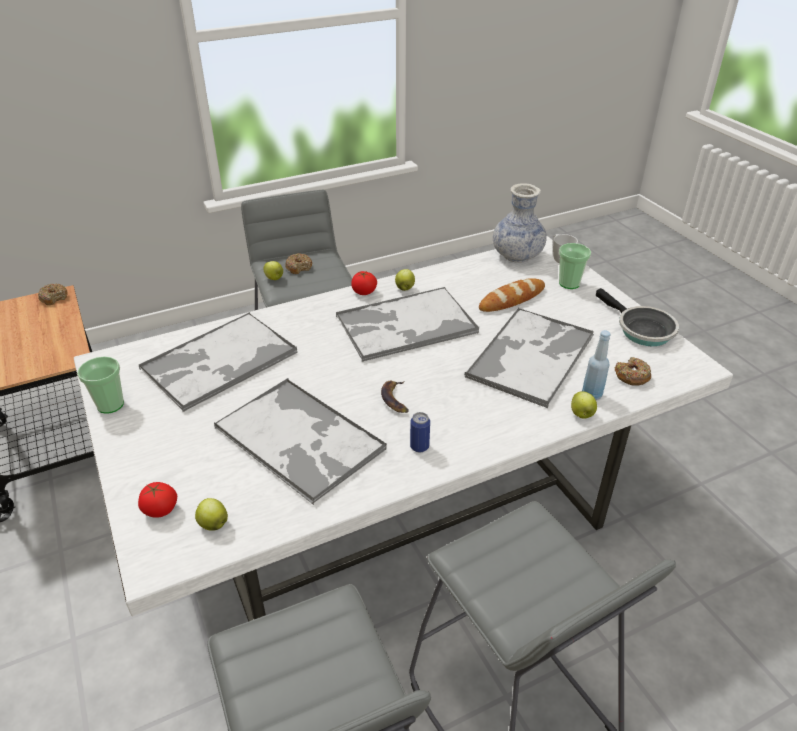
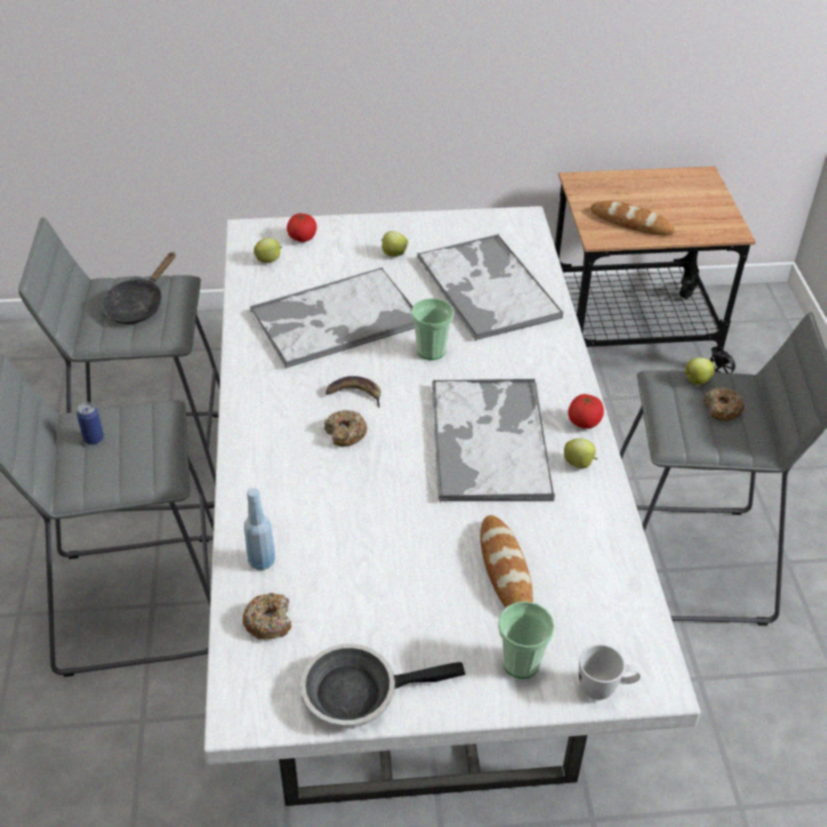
camera: 110 degrees right, 5 degrees up
donut [38,283,68,305] -> donut moved to [324,410,367,447]
cup [77,356,124,414] -> cup moved to [411,298,454,360]
can [410,412,430,452] -> can moved to [76,402,104,445]
tray [464,308,594,408] -> none
vase [493,183,547,263] -> none
apple [571,391,597,419] -> apple moved to [381,231,408,257]
none -> black frying pan [102,252,175,324]
none -> bread [591,201,675,235]

